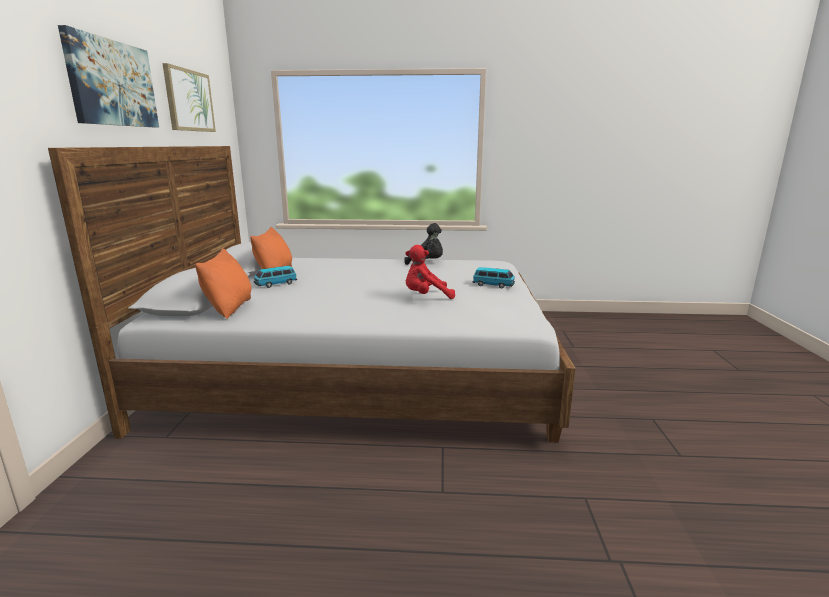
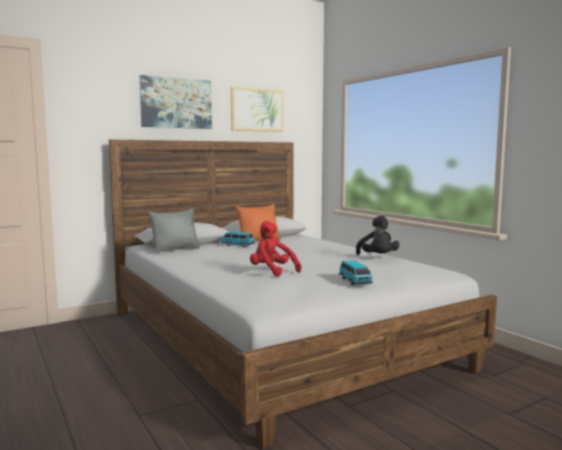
camera: 55 degrees right, 10 degrees down
orange pillow [195,248,252,319] -> grey pillow [148,209,200,253]

